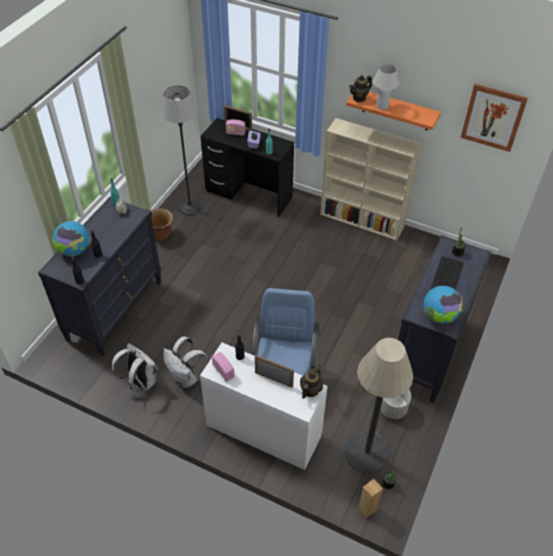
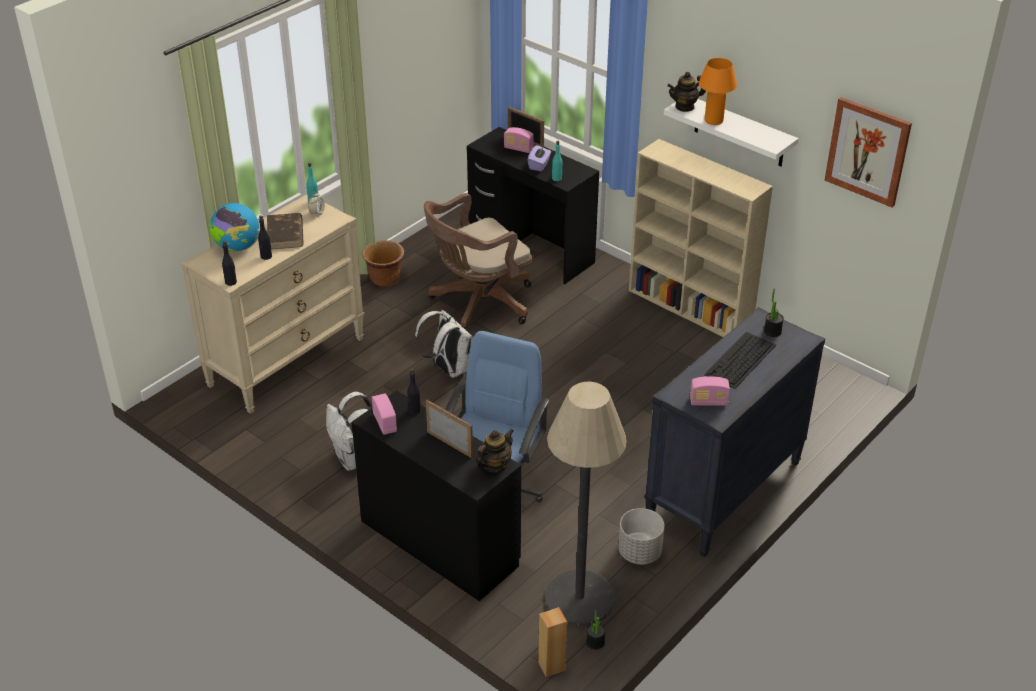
camera: 15 degrees right, 10 degrees down
black dresser [38,197,162,356] -> beige dresser [181,194,364,414]
white backpack [112,343,159,392] -> white backpack moved to [414,310,473,378]
floor lamp [162,85,201,215] -> none
white desk [200,343,328,470] -> black desk [352,390,521,601]
orange shelf [346,92,441,130] -> white shelf [664,99,799,167]
white table lamp [373,64,399,110] -> orange table lamp [699,58,737,125]
globe [424,286,462,324] -> radio [690,376,730,406]
none -> brown book [267,213,304,250]
none -> brown office chair [424,193,532,329]

